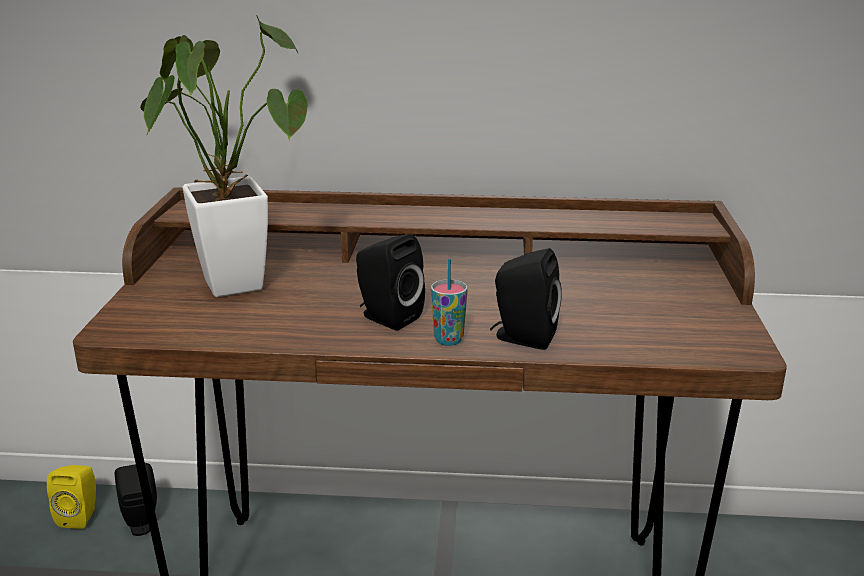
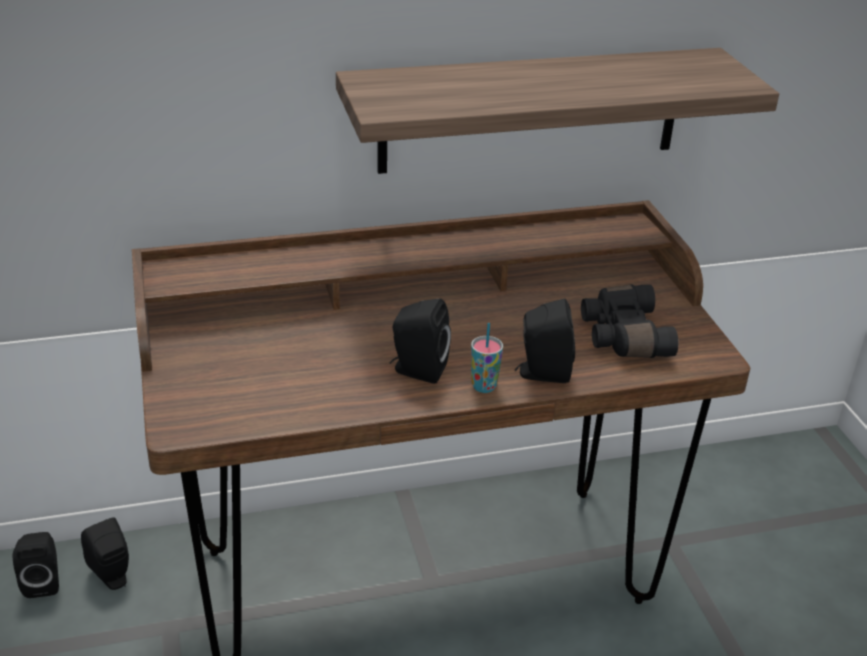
camera: 20 degrees left, 10 degrees up
yellow speaker [47,465,96,529] -> black speaker [13,532,59,598]
potted plant [140,15,308,297] -> none
none -> shelf [336,48,779,174]
none -> black binoculars [581,284,678,358]

